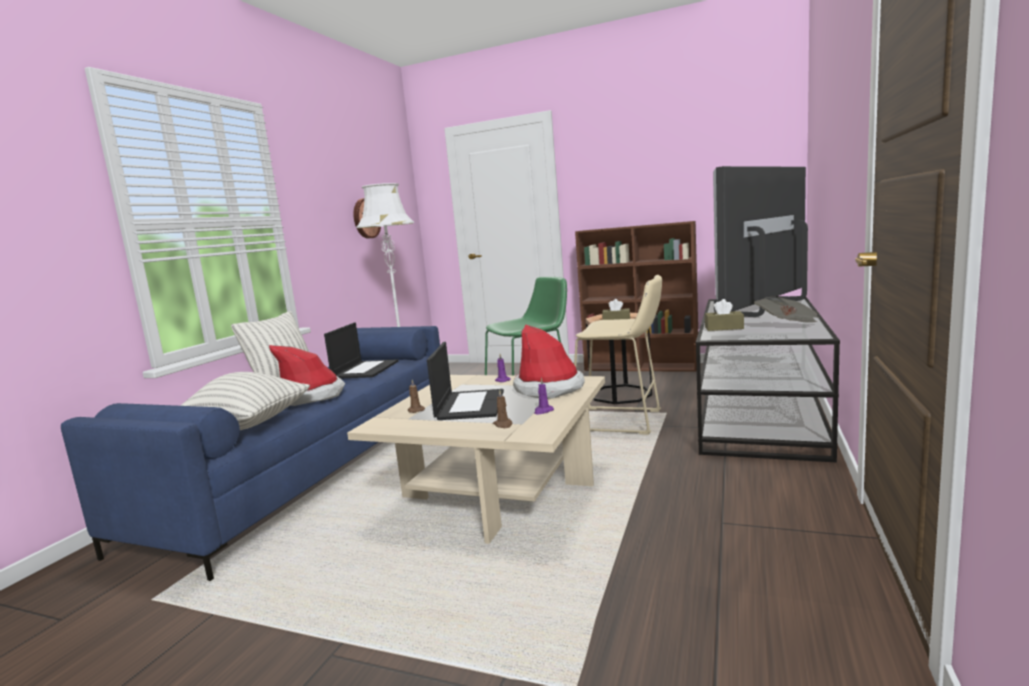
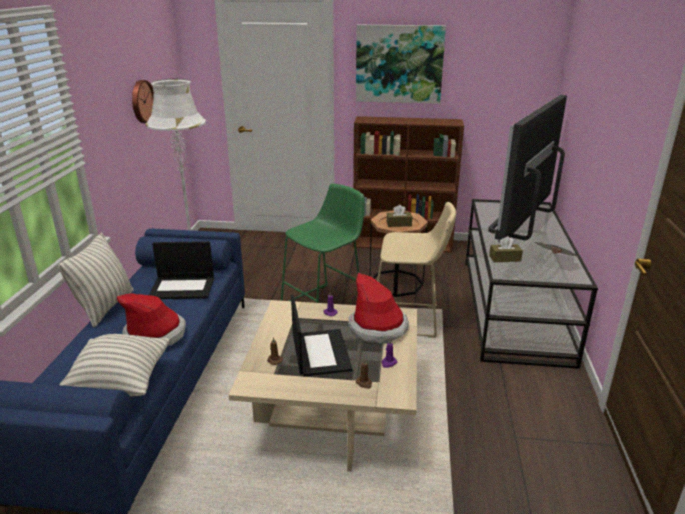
camera: 15 degrees left, 15 degrees up
laptop [324,322,398,379] -> laptop turned 90 degrees clockwise [149,241,214,299]
none -> picture [356,25,446,104]

